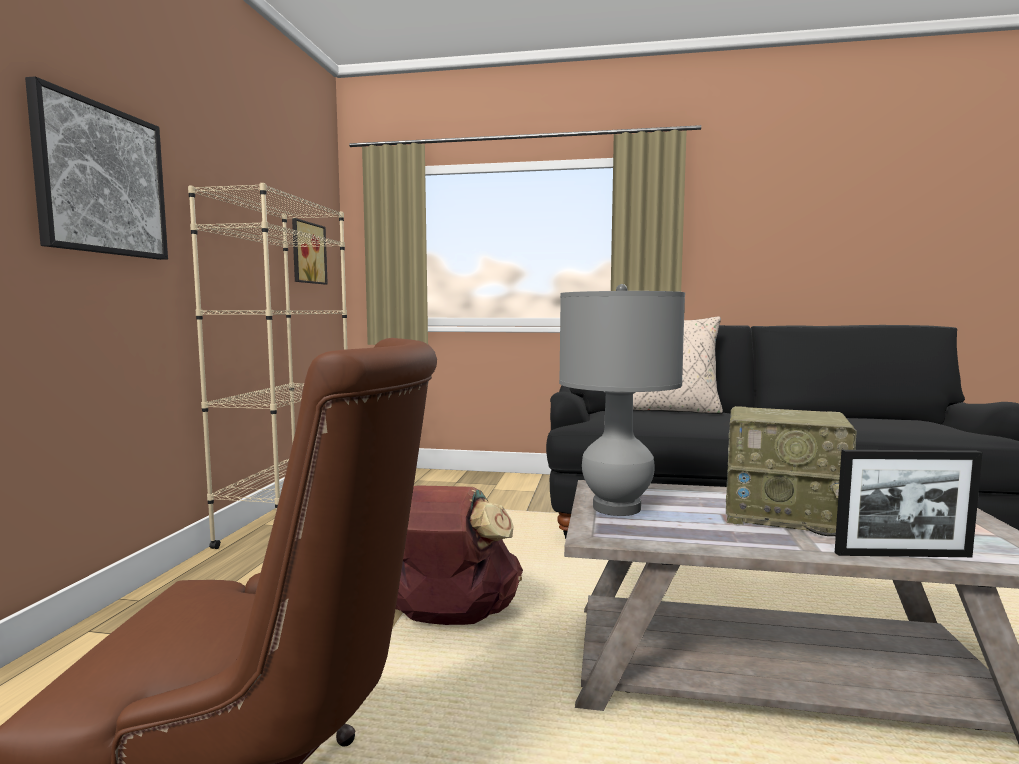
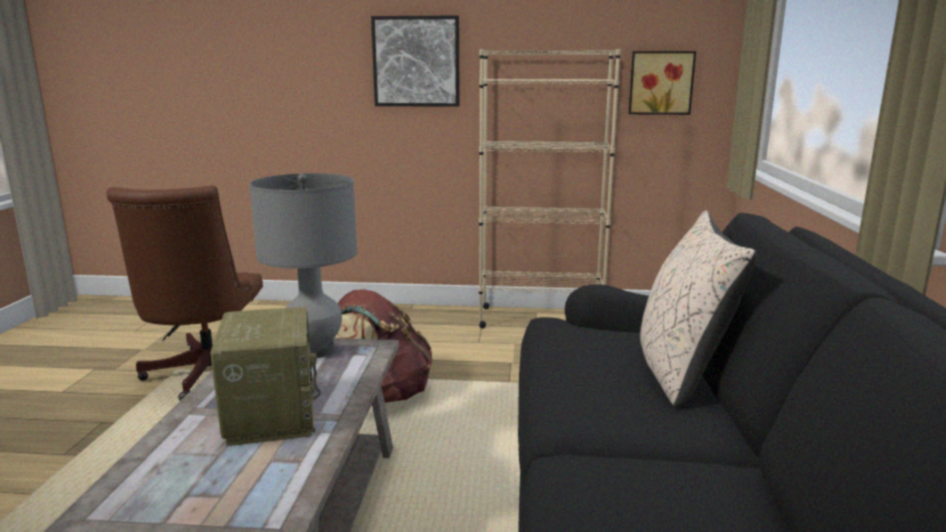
camera: 85 degrees right, 10 degrees up
radio [726,406,857,536] -> radio turned 150 degrees clockwise [210,307,321,446]
picture frame [835,450,982,557] -> none

